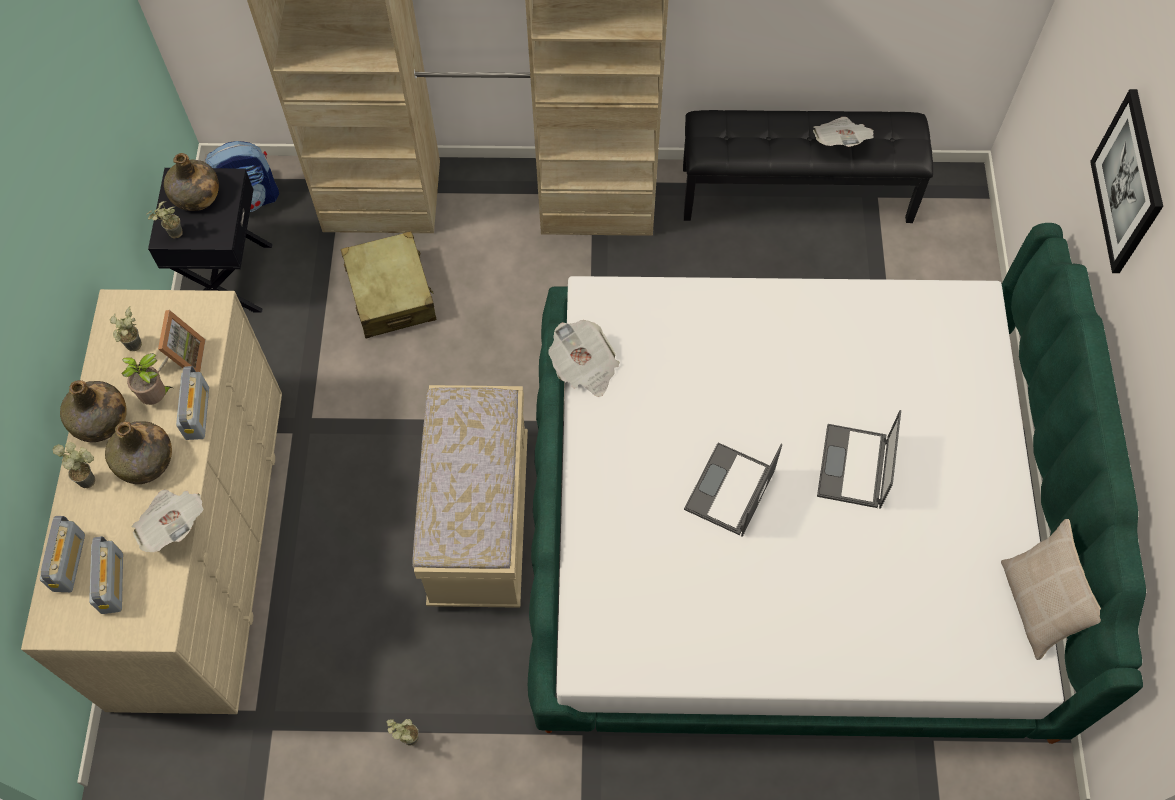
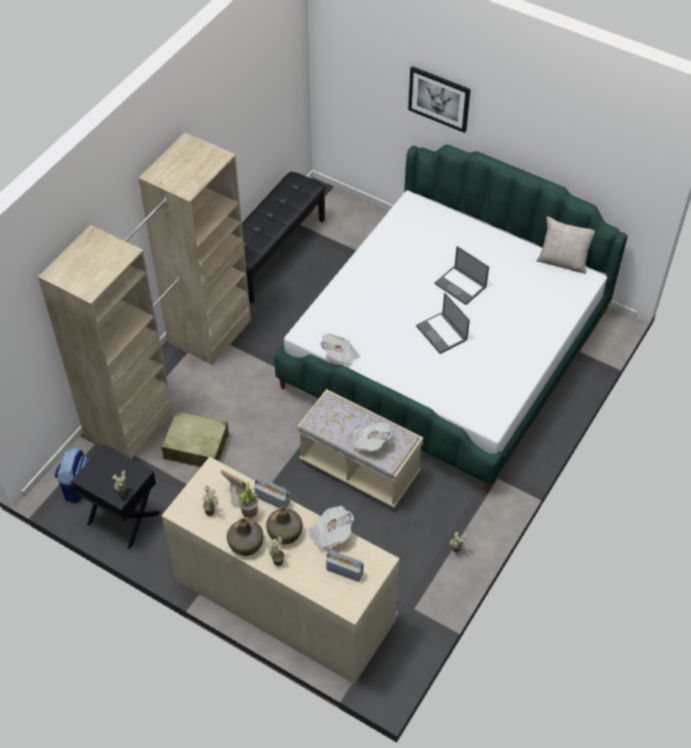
camera: 60 degrees left, 10 degrees down
radio [40,516,85,592] -> none
green bottle [164,153,219,211] -> none
newspaper [813,117,874,147] -> newspaper moved to [352,422,391,451]

